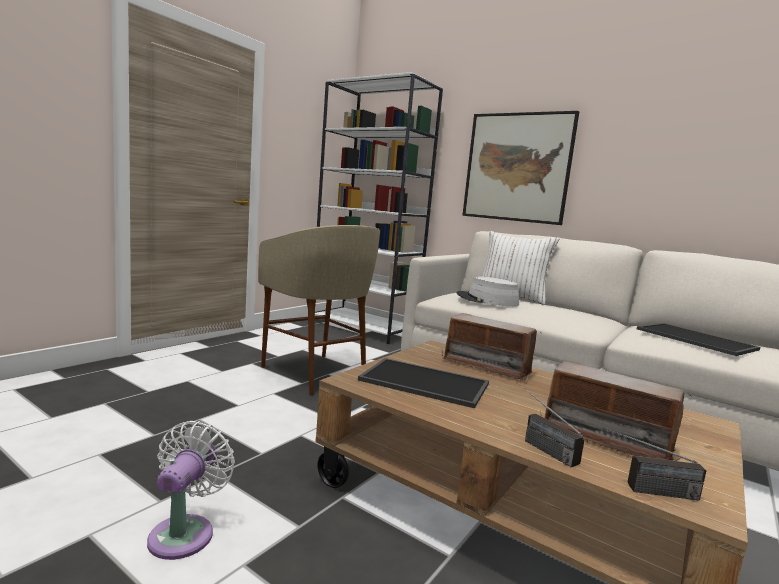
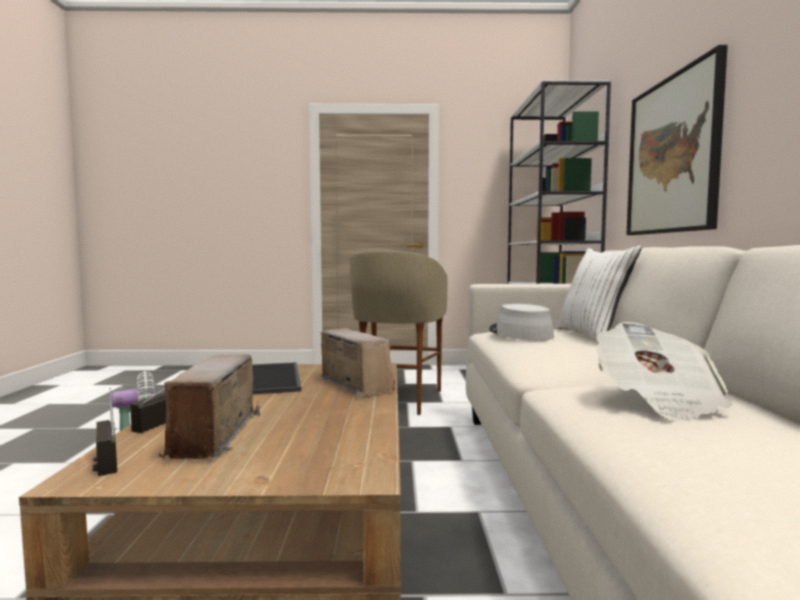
camera: 55 degrees right, 5 degrees down
radio [442,313,541,381] -> radio turned 150 degrees clockwise [320,328,395,398]
tray [637,323,760,356] -> newspaper [597,322,733,422]

